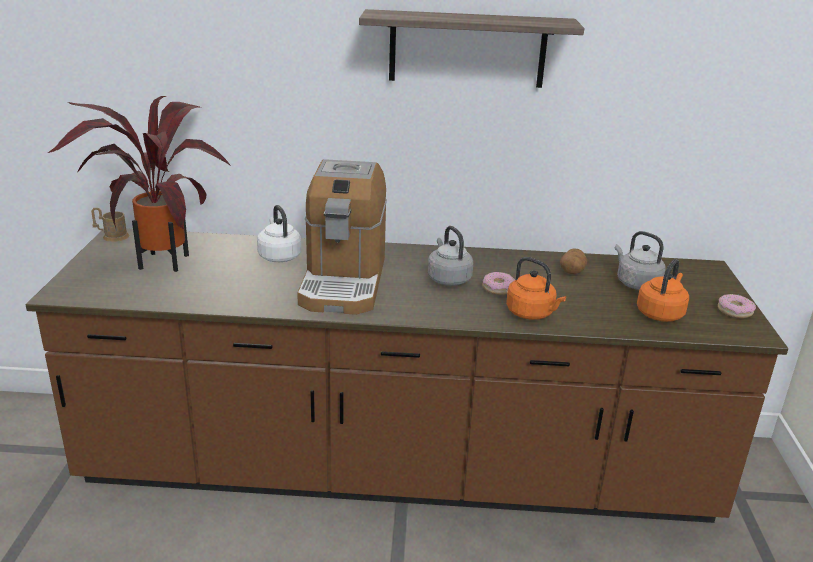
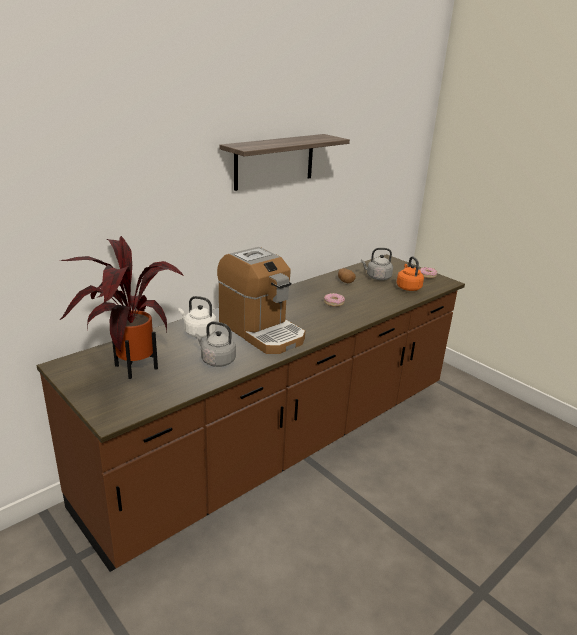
camera: 45 degrees left, 0 degrees up
brown mug [91,208,130,242] -> none
grey kettle [428,226,473,286] -> grey kettle moved to [195,321,236,367]
orange kettle [506,257,566,320] -> none

